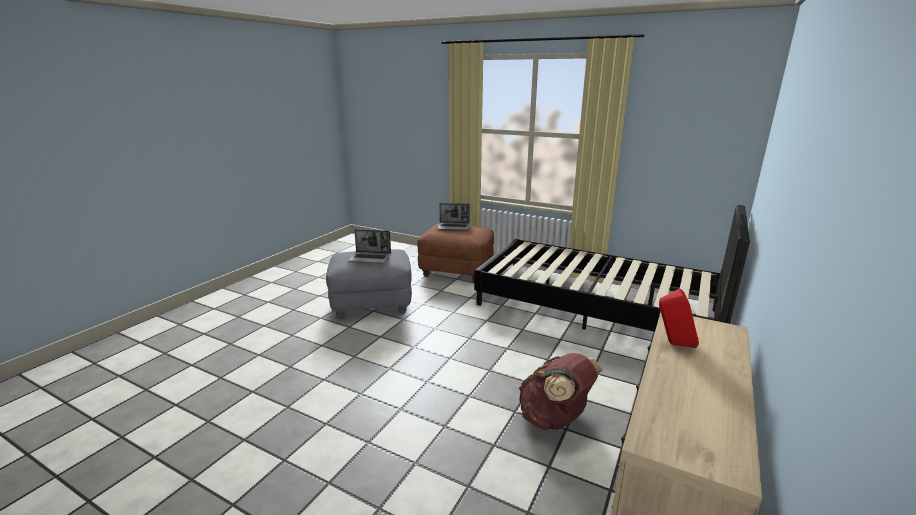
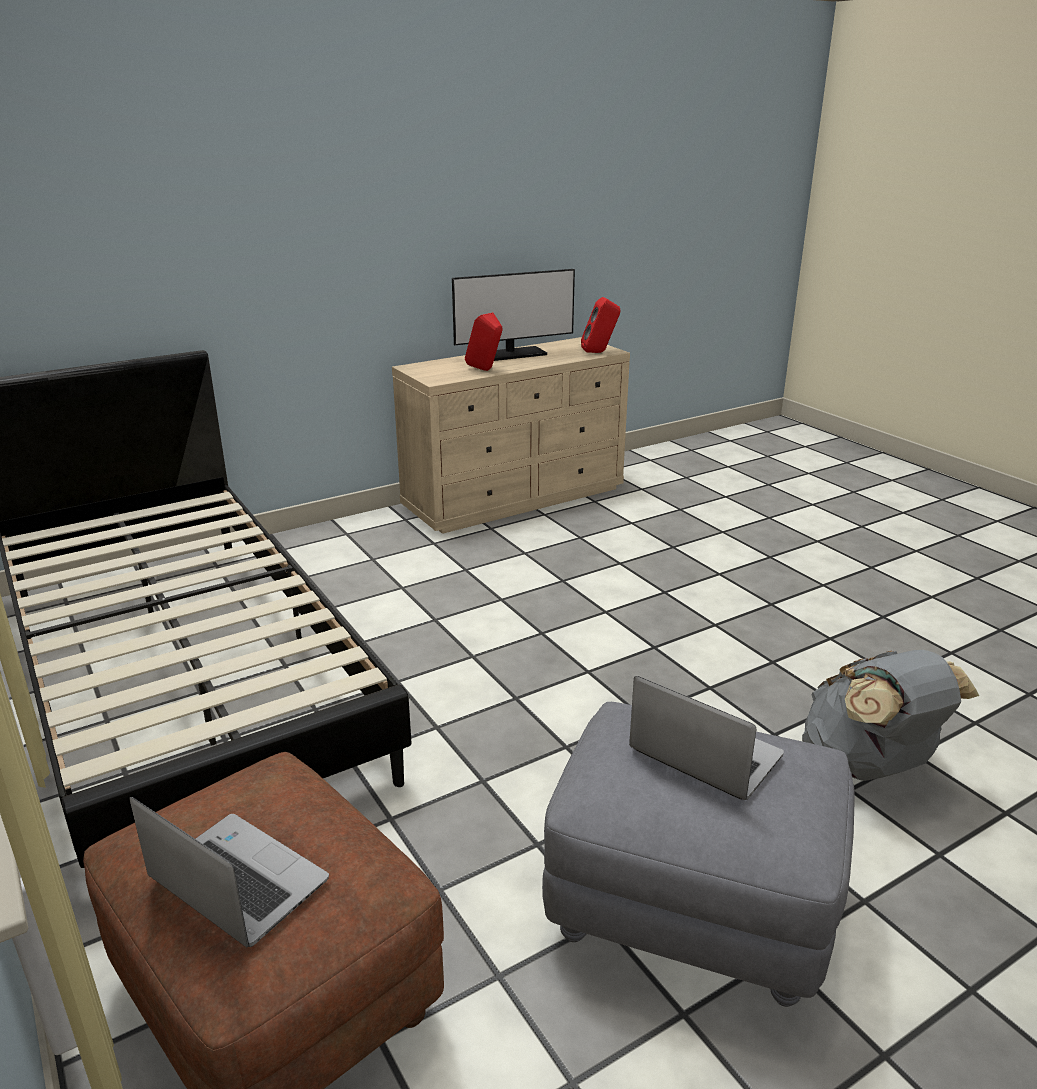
camera: 150 degrees left, 5 degrees up
brown backpack [519,353,603,430] -> none
none -> monitor [452,269,575,361]
none -> red speaker [581,297,620,353]
none -> grey backpack [802,650,979,781]

